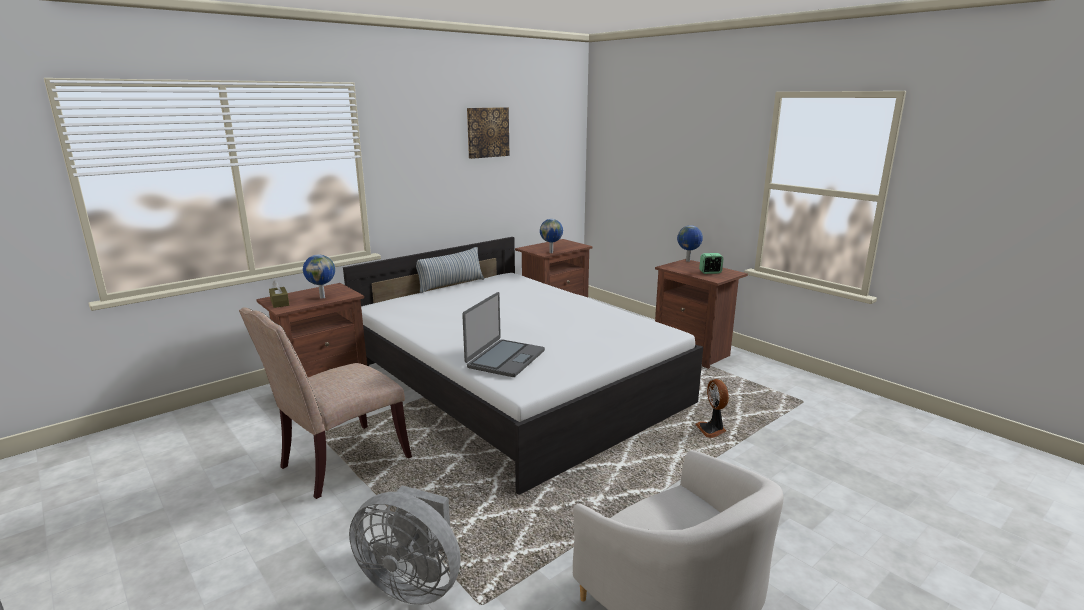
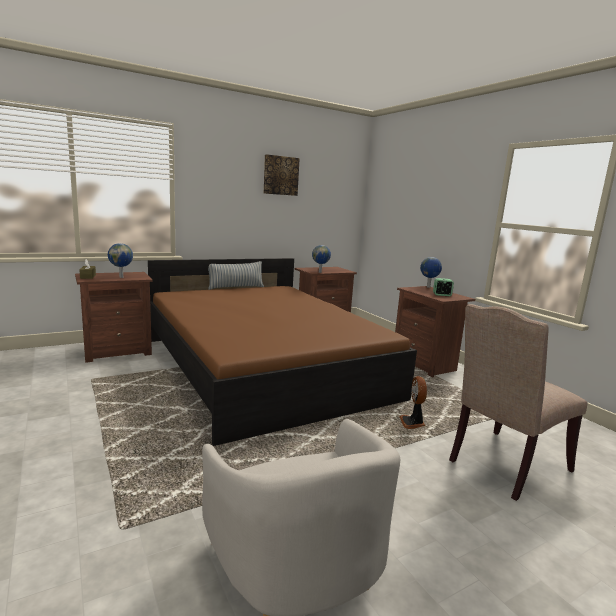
camera: 10 degrees right, 5 degrees down
beige chair [239,307,412,499] -> beige chair moved to [449,304,587,501]
white bed [343,237,703,495] -> brown bed [148,258,417,446]
grey fan [349,485,461,605] -> none
laptop [462,292,545,377] -> none

